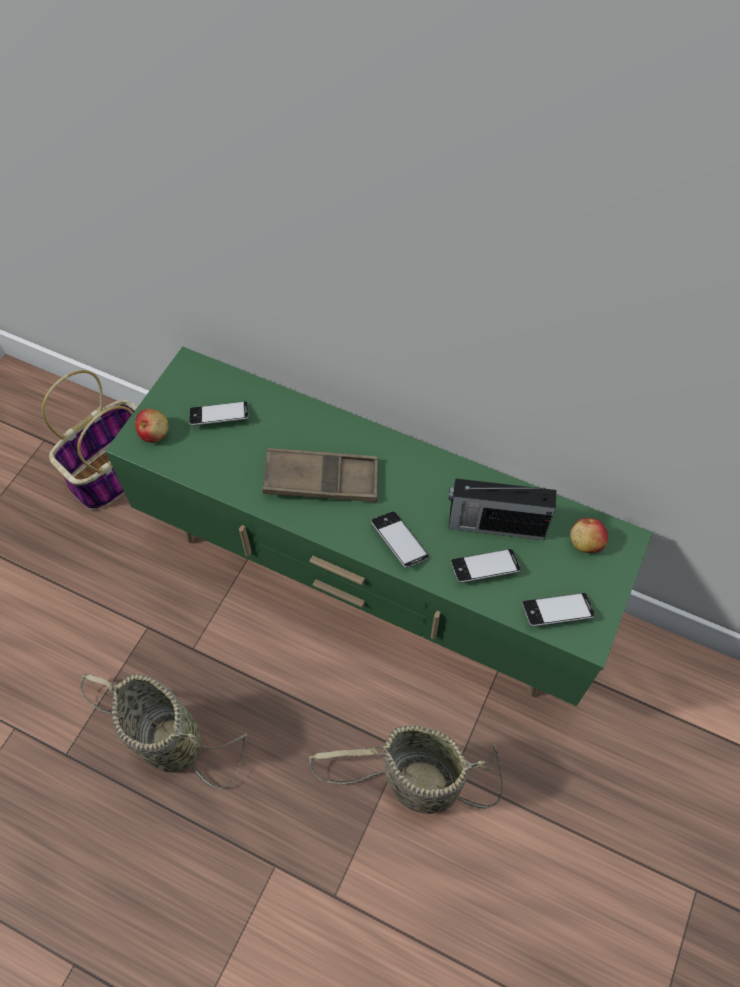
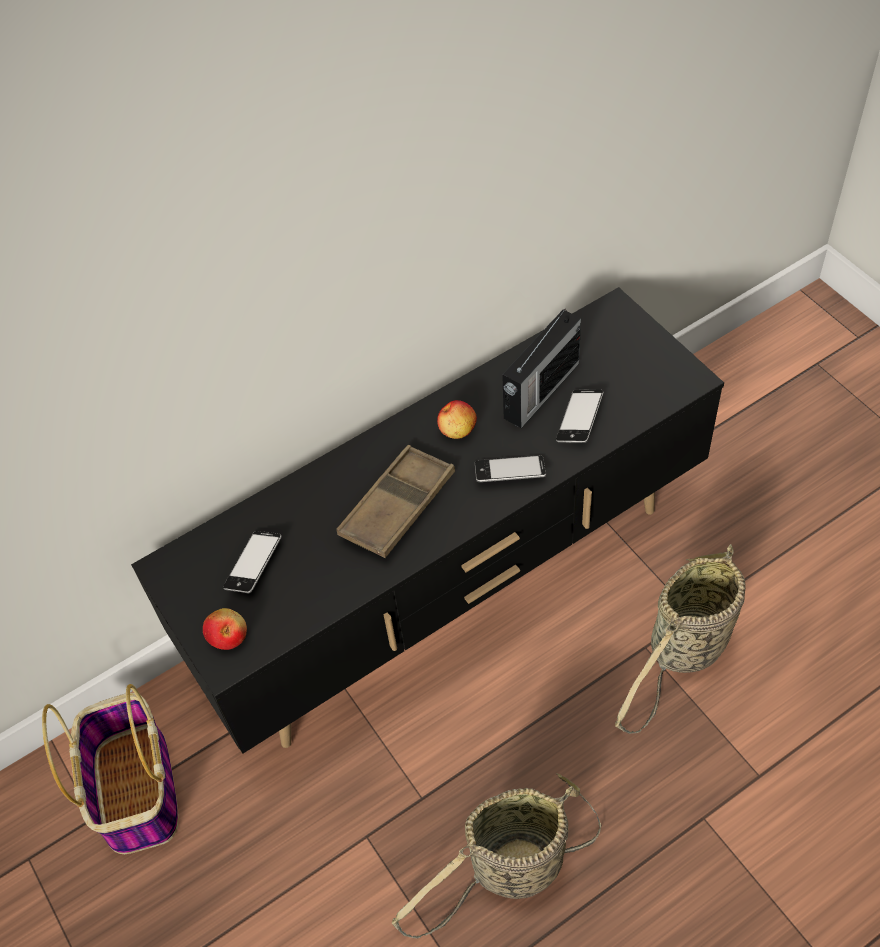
camera: 55 degrees left, 5 degrees down
green tv stand [105,346,652,706] -> black tv stand [131,287,724,754]
phone [522,593,595,627] -> none
apple [570,518,608,553] -> apple moved to [437,400,477,439]

